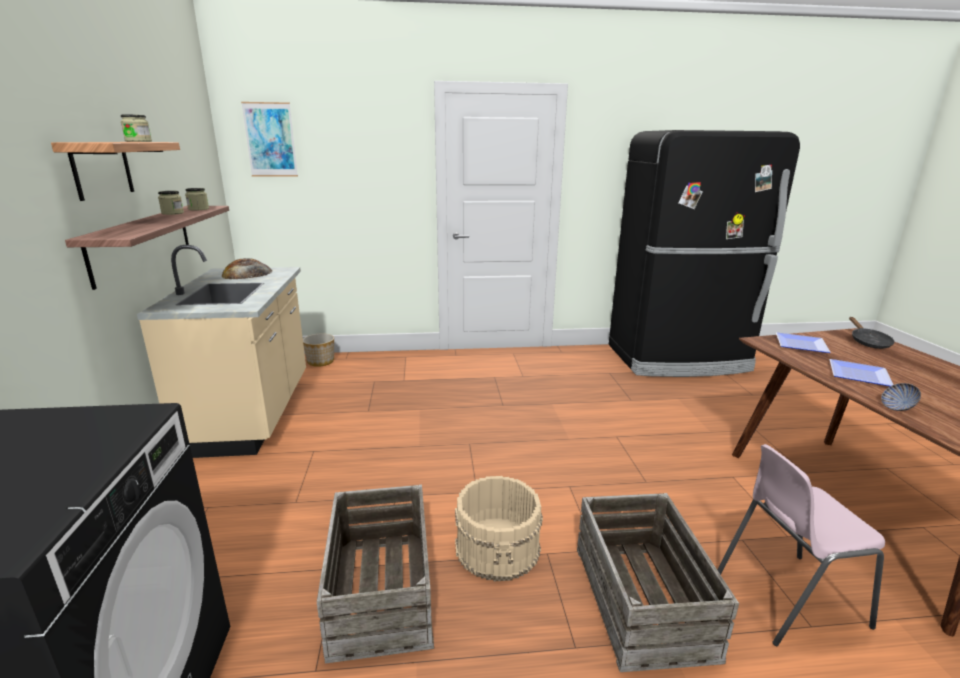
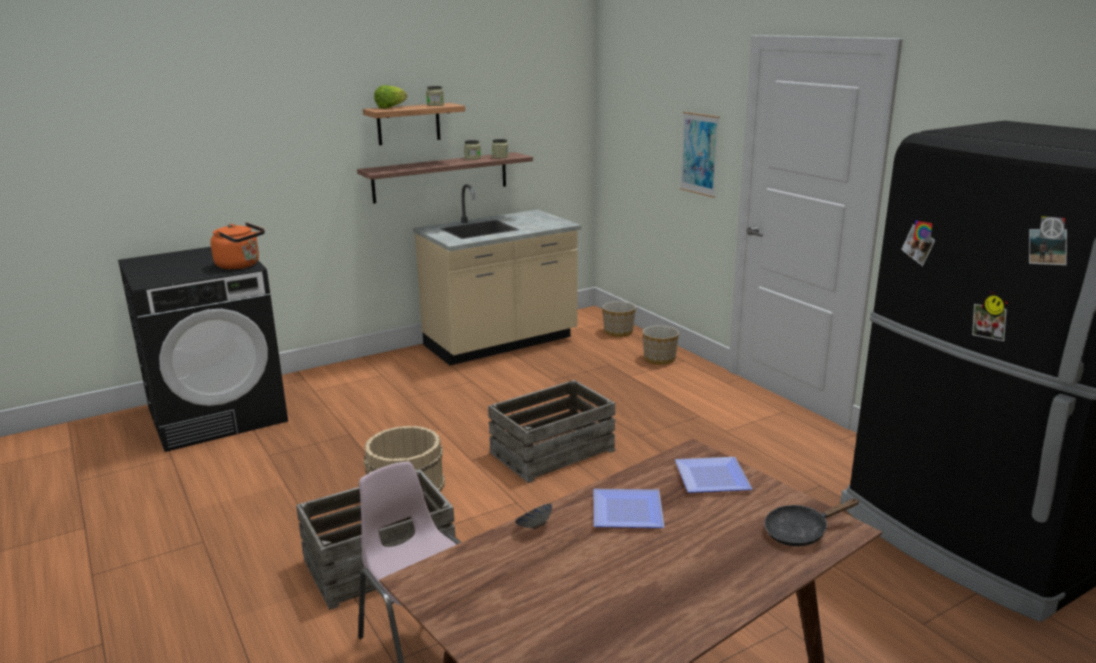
camera: 65 degrees right, 0 degrees up
bread [222,258,272,279] -> none
picture [241,102,298,177] -> picture moved to [680,112,720,198]
crate [317,485,434,664] -> crate moved to [488,380,616,483]
none -> orange kettle [210,222,265,270]
none -> lettuce [374,85,407,109]
none -> planter [642,325,679,365]

